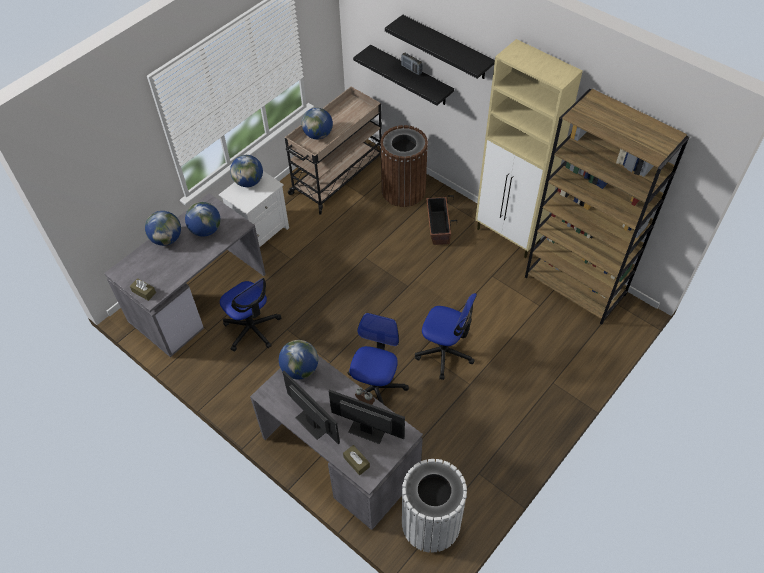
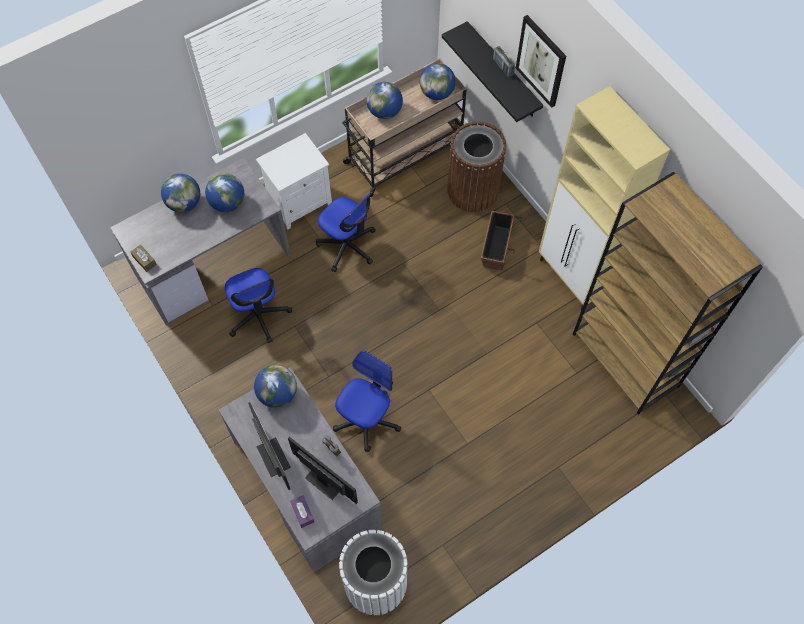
camera: 15 degrees right, 10 degrees up
globe [230,155,263,187] -> globe moved to [420,63,456,100]
brown tissue box [343,445,370,475] -> purple tissue box [290,495,314,528]
black shelf [385,15,495,79] -> picture [516,15,566,108]
office chair [415,293,477,380] -> office chair moved to [316,193,376,272]

